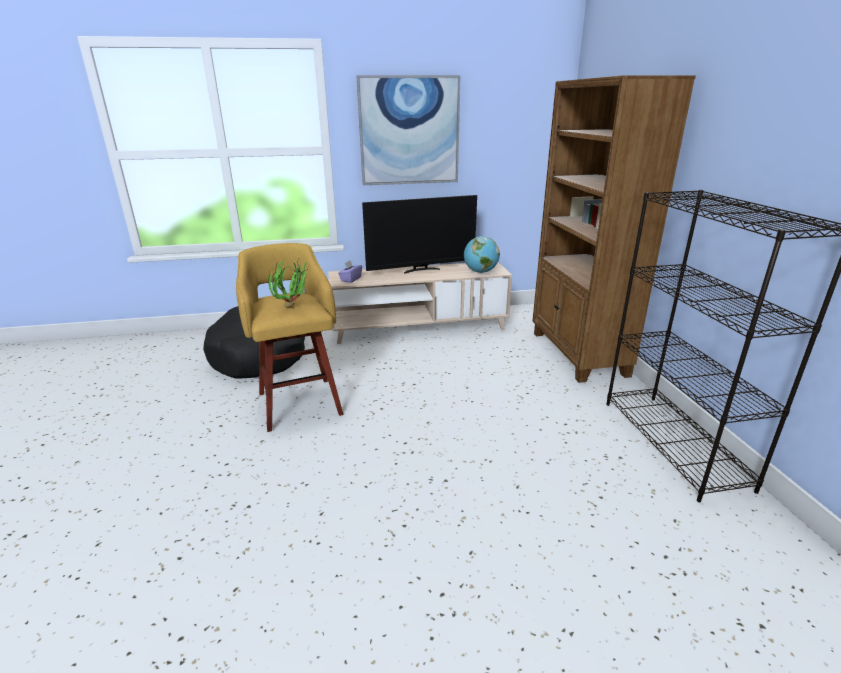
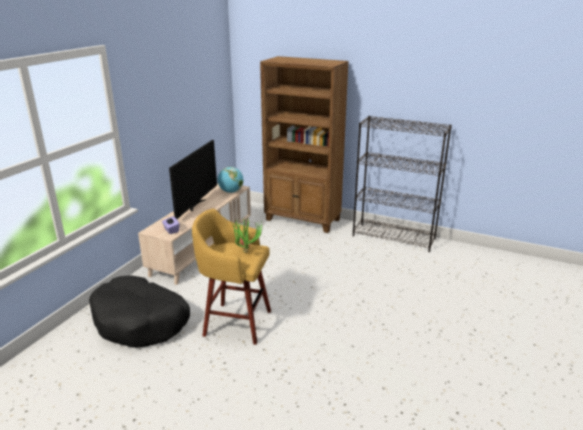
camera: 55 degrees left, 0 degrees up
picture [356,75,460,185] -> none

